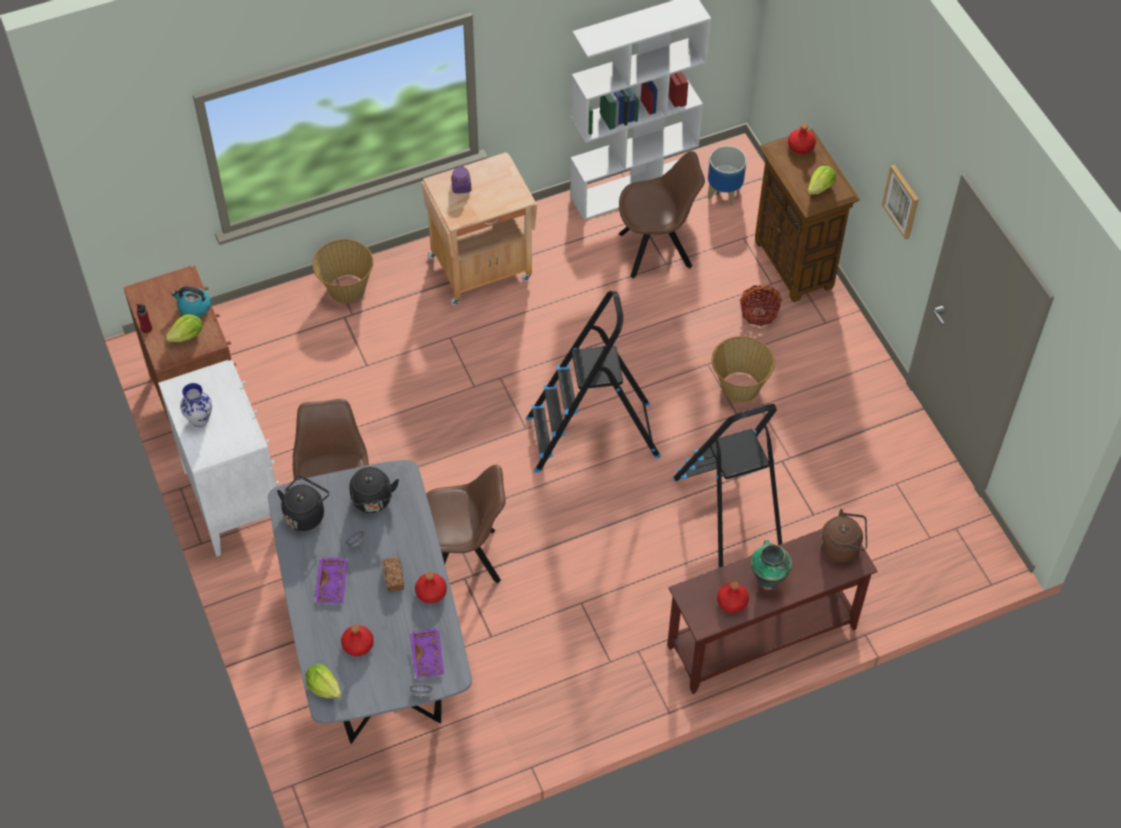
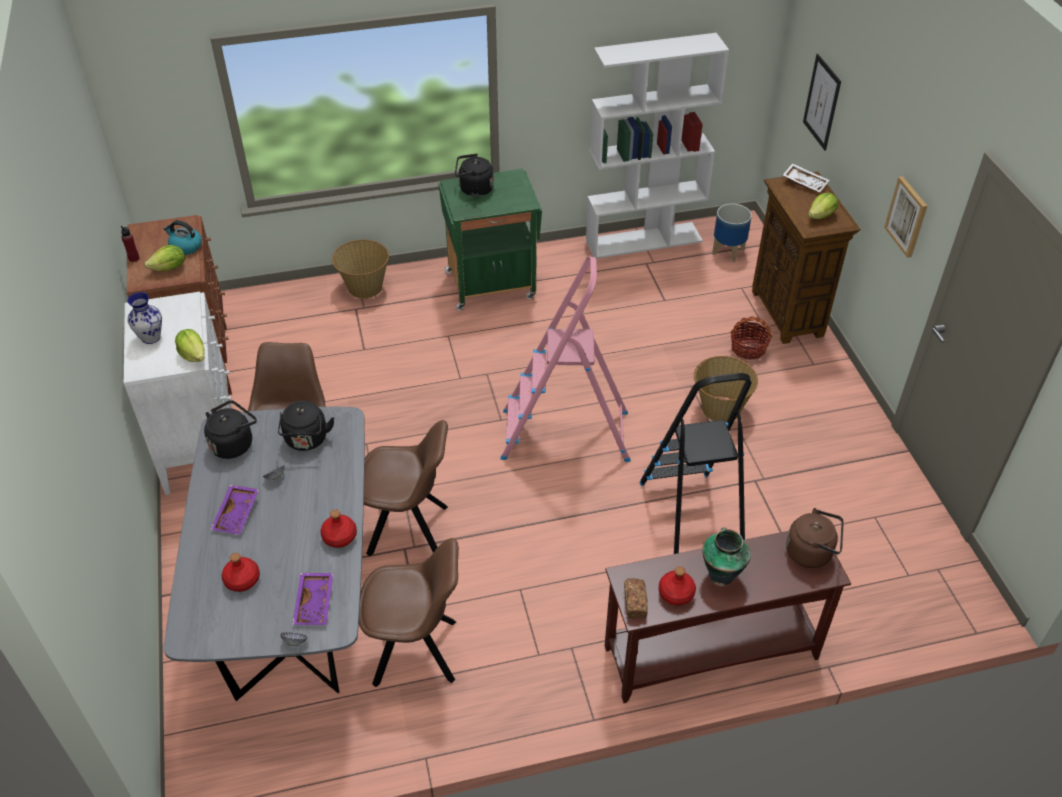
camera: 10 degrees right, 10 degrees down
lettuce [305,664,341,698] -> lettuce moved to [175,329,205,362]
bread [382,558,404,592] -> bread moved to [624,578,648,619]
brown cart [421,152,537,305] -> green cart [438,169,542,311]
purple jar [451,165,471,194] -> black kettle [455,154,494,197]
black step ladder [526,291,661,473] -> pink step ladder [501,256,631,462]
brown chair [619,151,705,278] -> brown chair moved to [359,538,459,687]
red bottle [788,123,816,154] -> white tray [783,163,829,193]
none -> picture [803,54,841,151]

